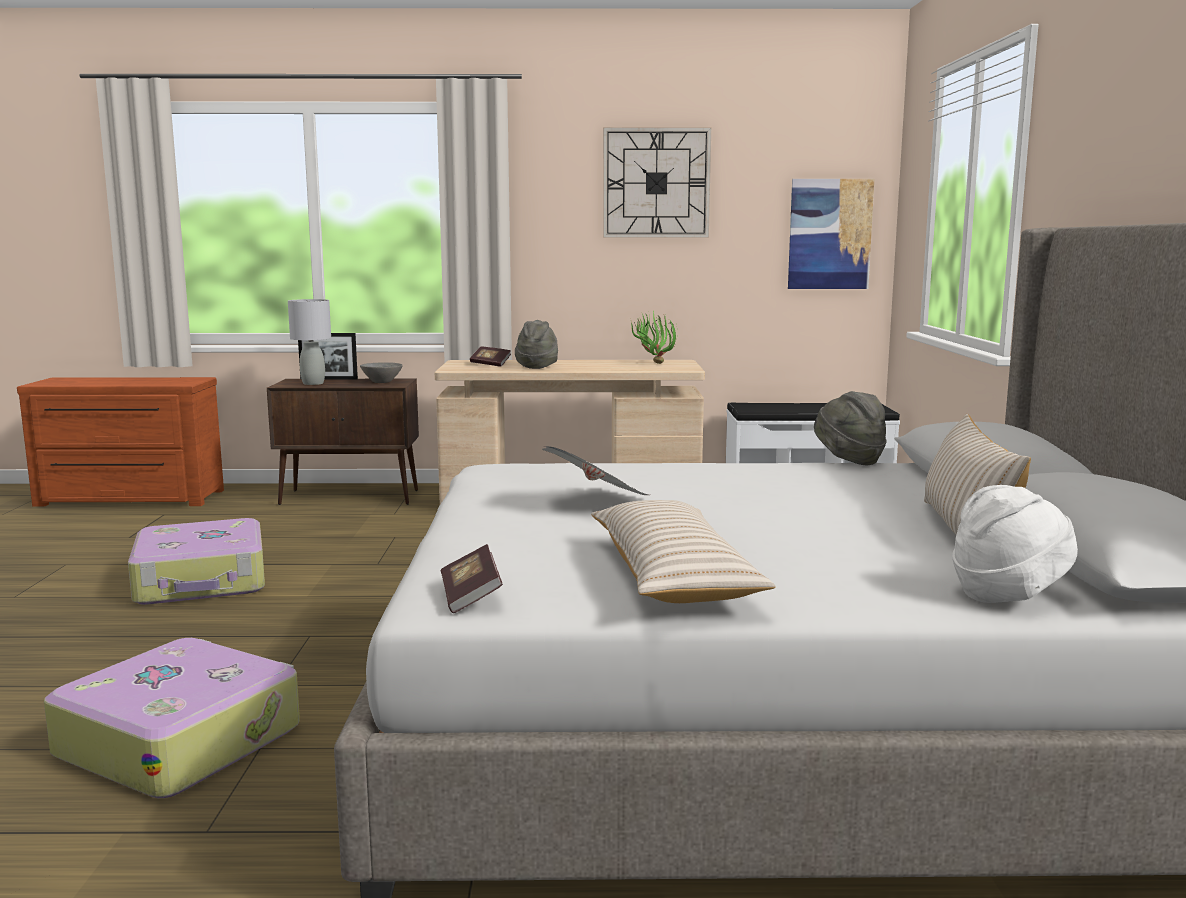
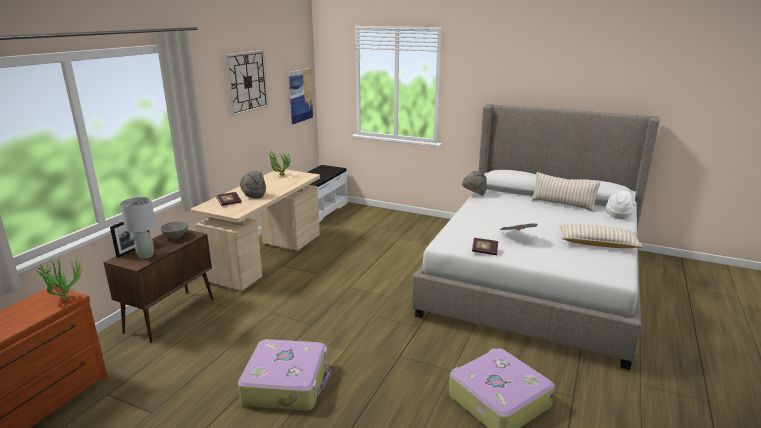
camera: 65 degrees left, 10 degrees up
book [441,544,503,613] -> book moved to [472,238,498,255]
none -> potted plant [35,256,81,301]

